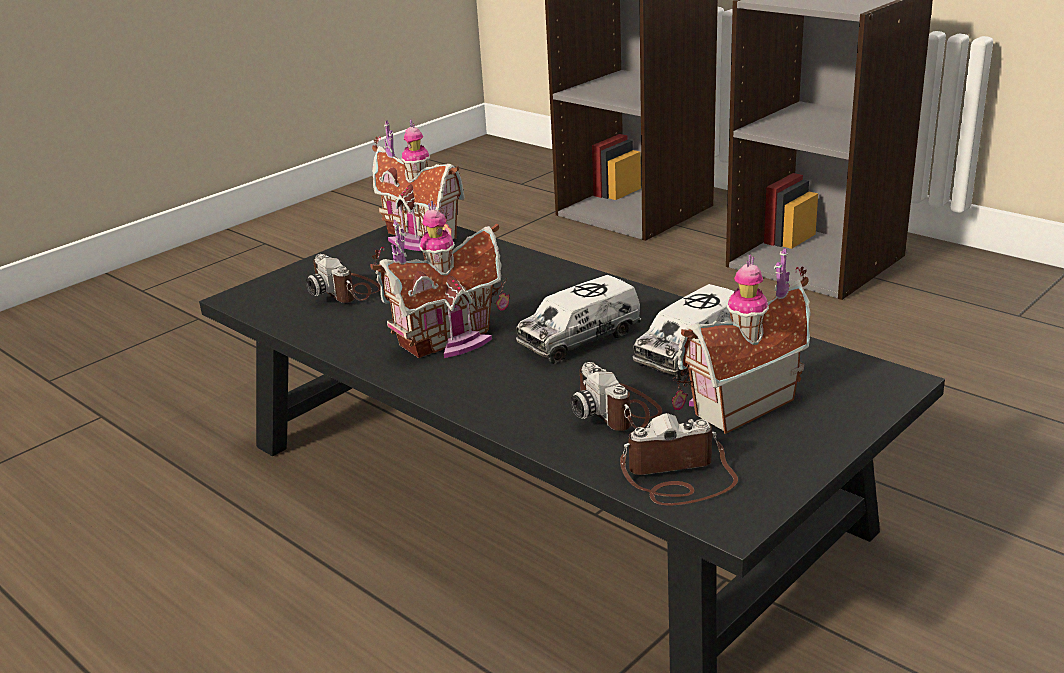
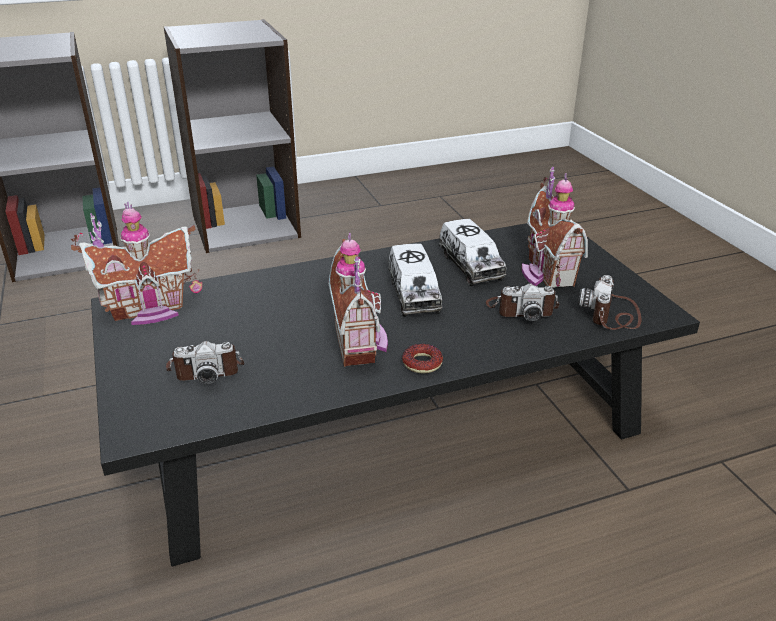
camera: 65 degrees left, 5 degrees up
none -> donut [402,344,443,373]

